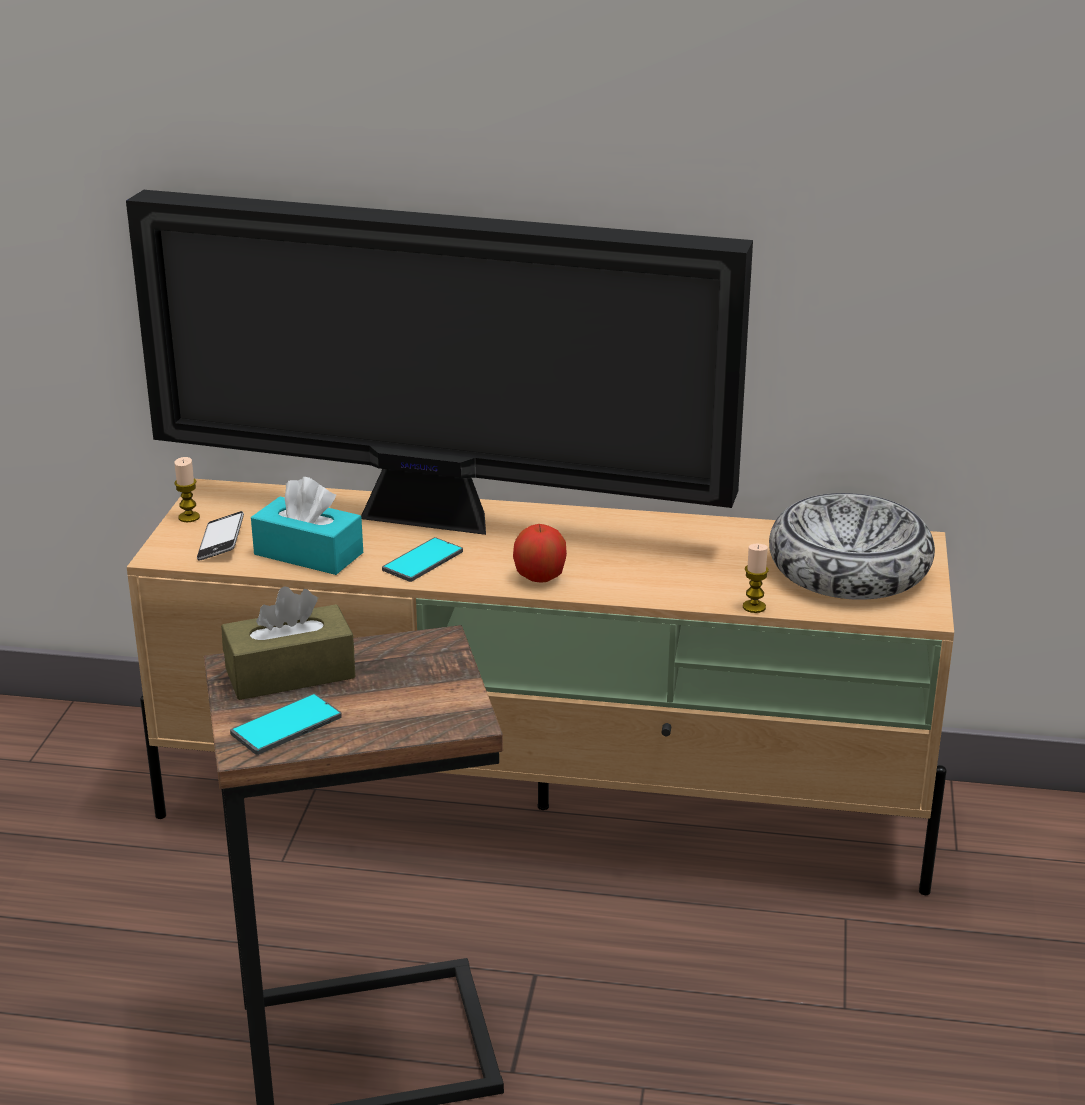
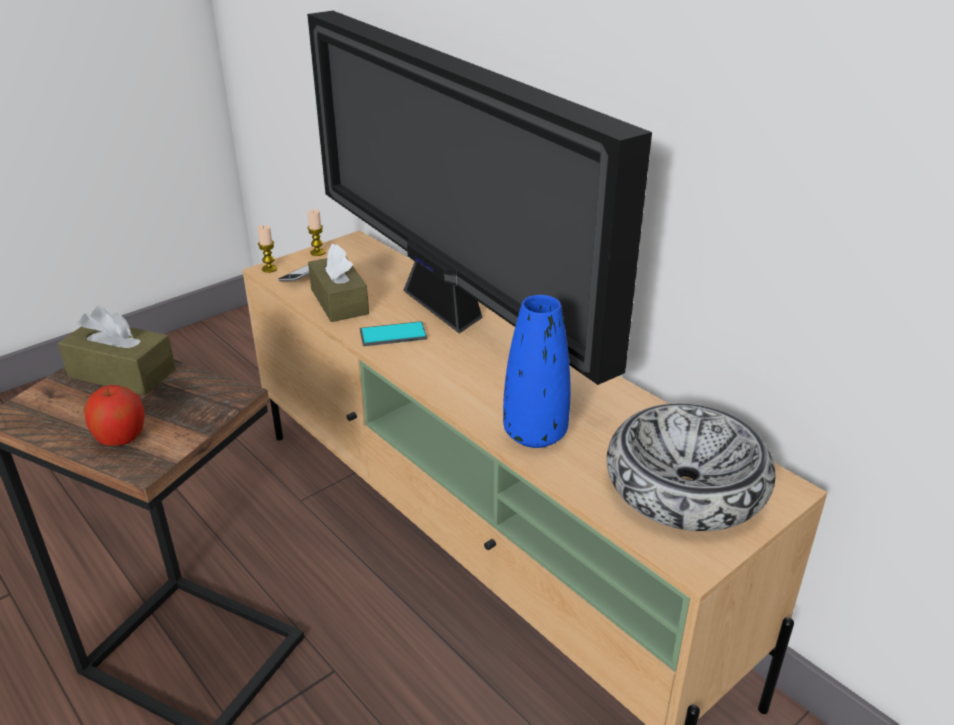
camera: 40 degrees right, 5 degrees up
phone [230,693,342,755] -> none
turquoise tissue box [251,477,363,575] -> brown tissue box [308,244,369,322]
apple [513,524,567,583] -> apple moved to [84,385,144,446]
candle [743,544,769,613] -> candle moved to [257,225,278,273]
none -> blue vase [503,295,570,448]

